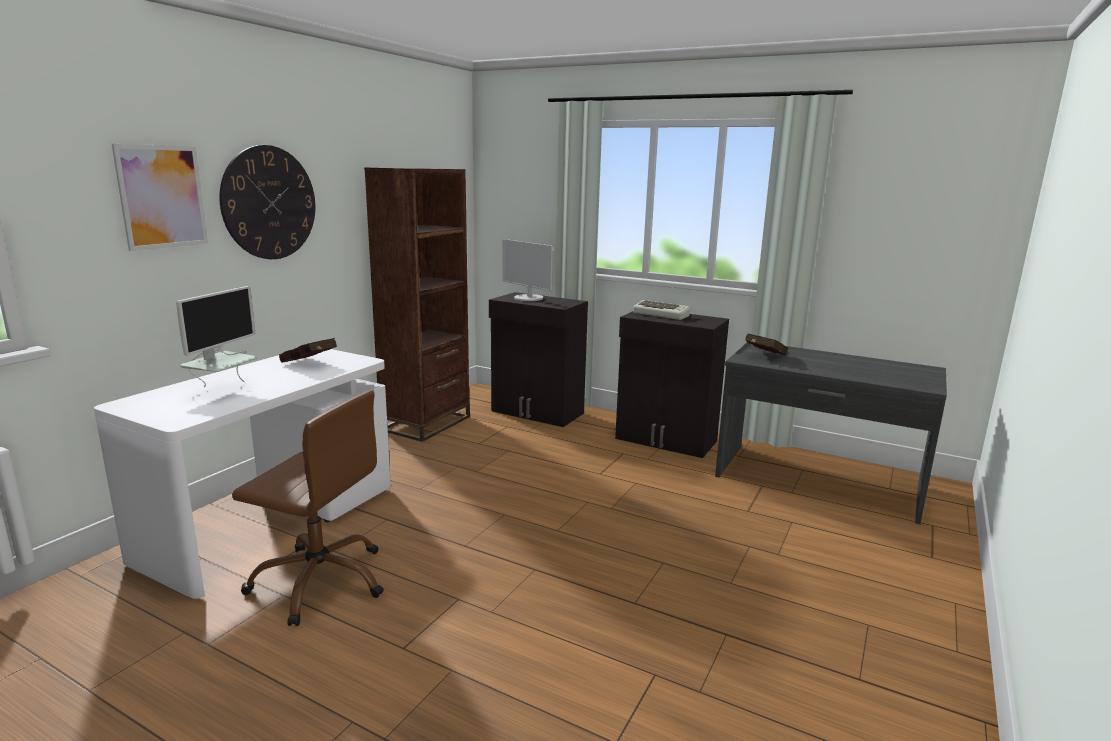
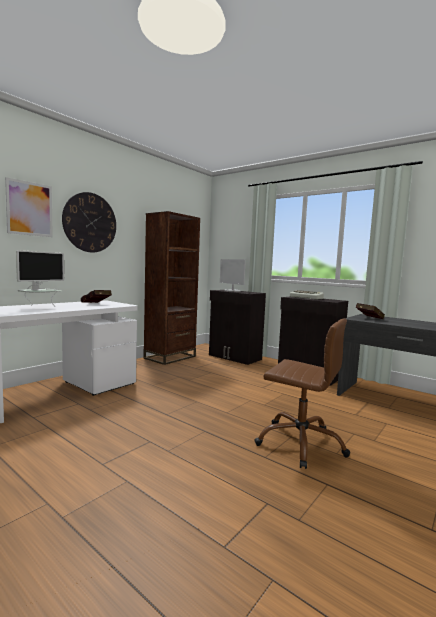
camera: 10 degrees right, 10 degrees down
brown office chair [232,390,384,626] -> brown office chair moved to [254,318,350,469]

